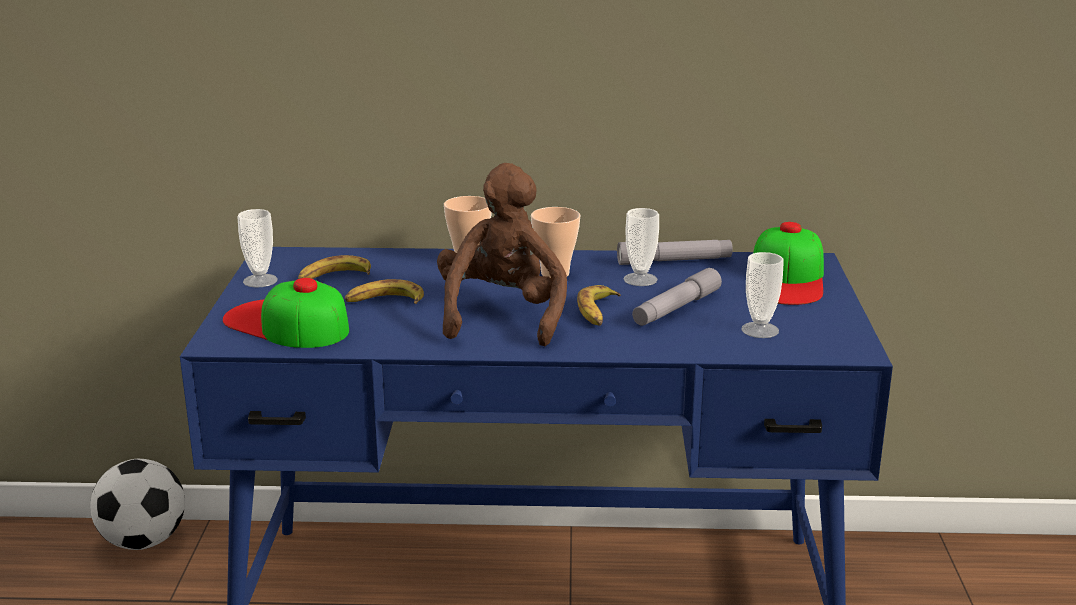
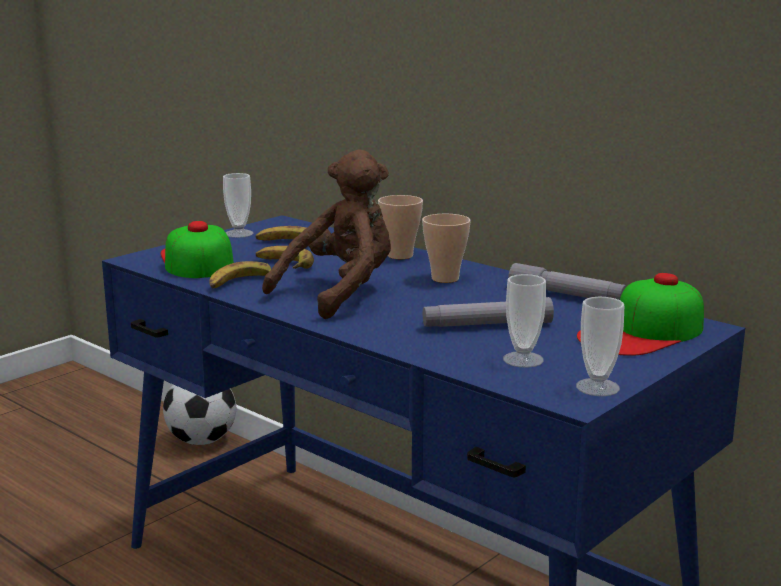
camera: 40 degrees right, 5 degrees down
banana [577,285,621,325] -> banana moved to [209,261,271,289]
cup [624,208,659,286] -> cup moved to [576,297,624,396]

